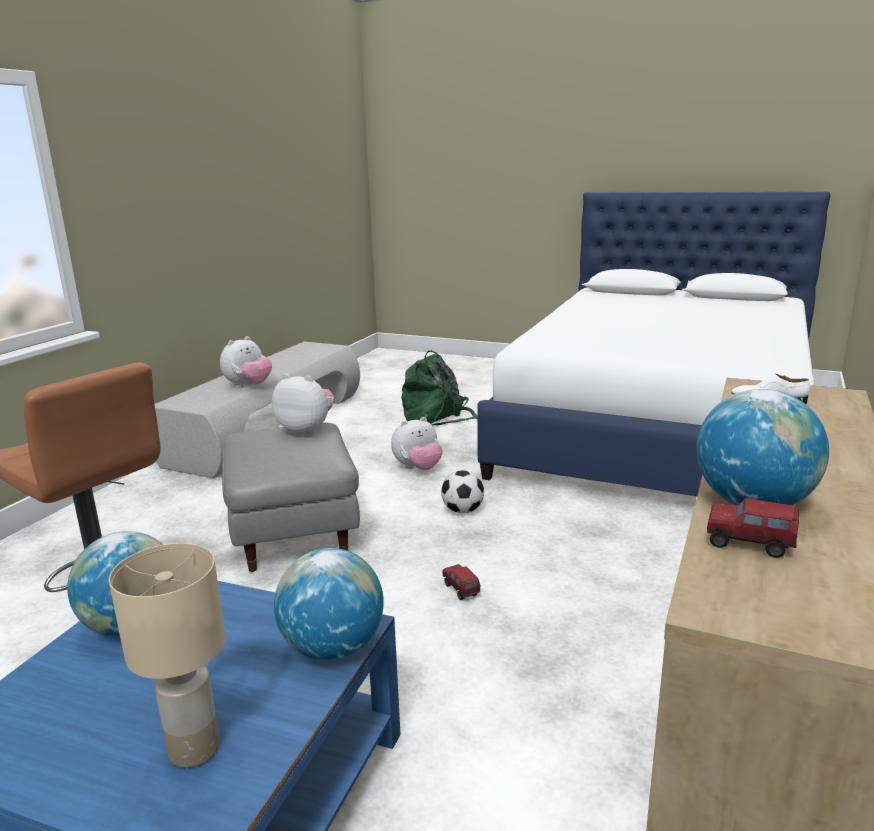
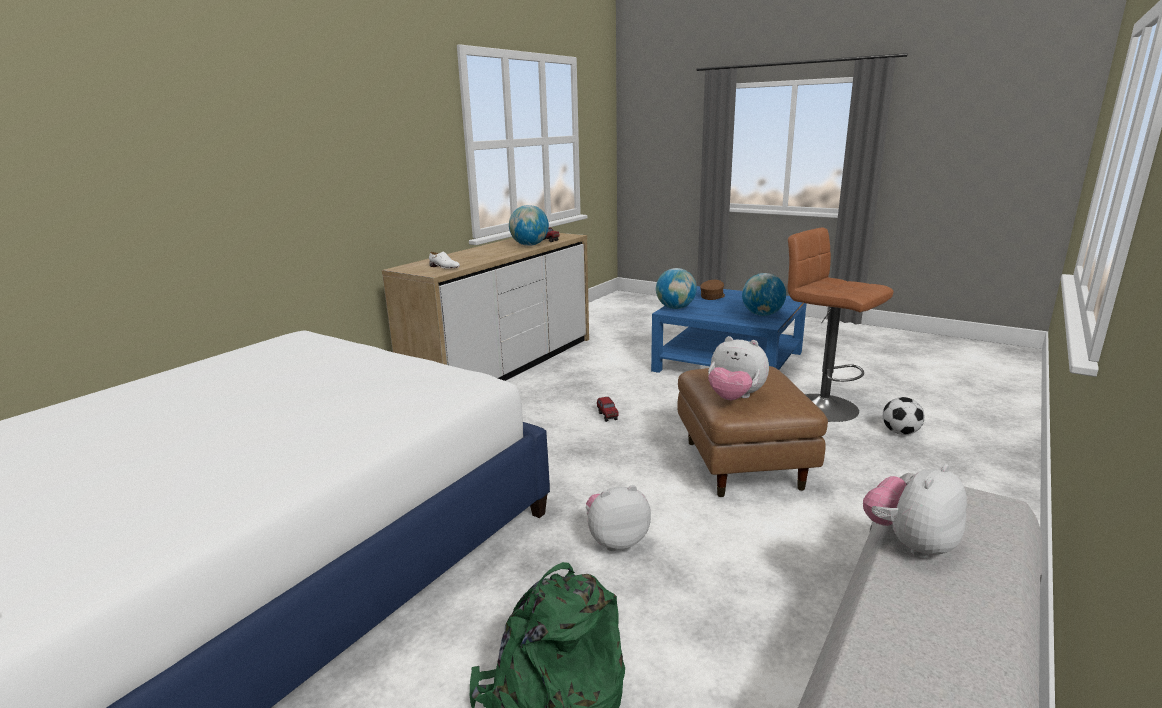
camera: 170 degrees left, 0 degrees up
beige table lamp [109,543,226,768] -> brown cap [700,280,725,300]
grey ottoman [222,423,360,572] -> brown ottoman [677,366,828,497]
football [441,470,484,513] -> football moved to [883,397,925,435]

